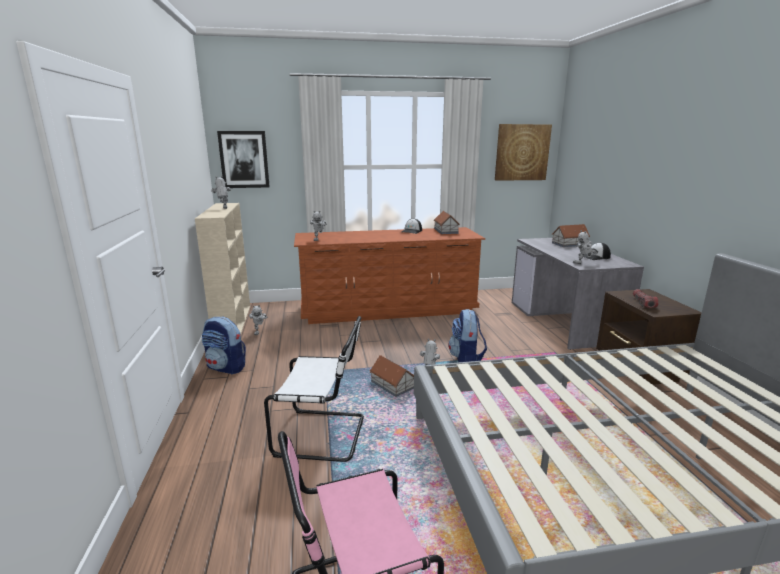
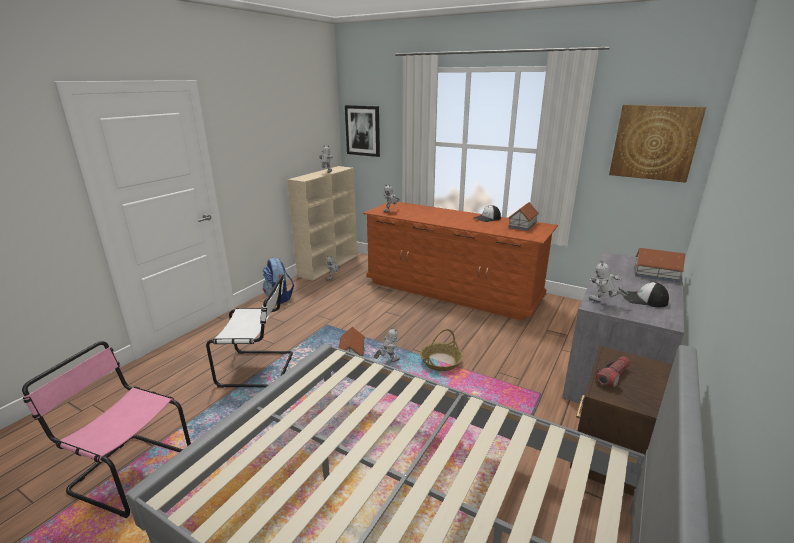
camera: 40 degrees right, 5 degrees up
white chair [264,316,364,462] -> white chair turned 45 degrees counterclockwise [206,274,293,388]
backpack [448,309,487,362] -> basket [420,329,463,371]

